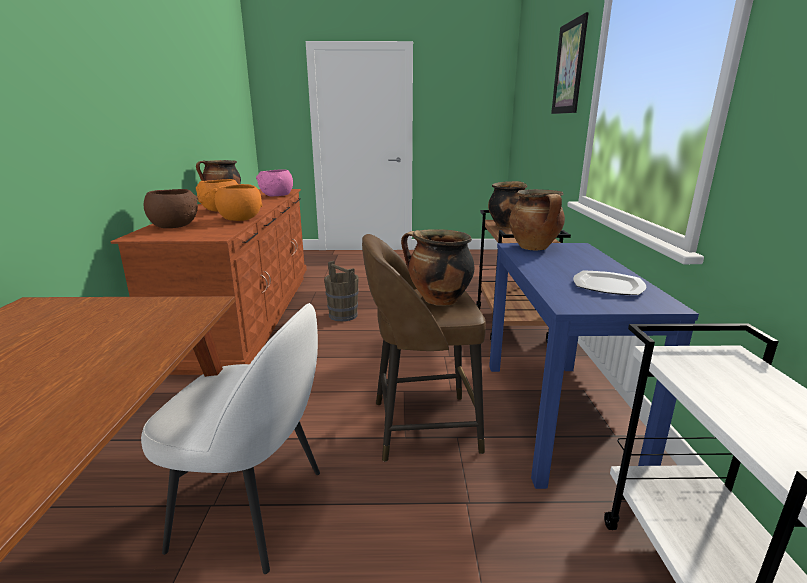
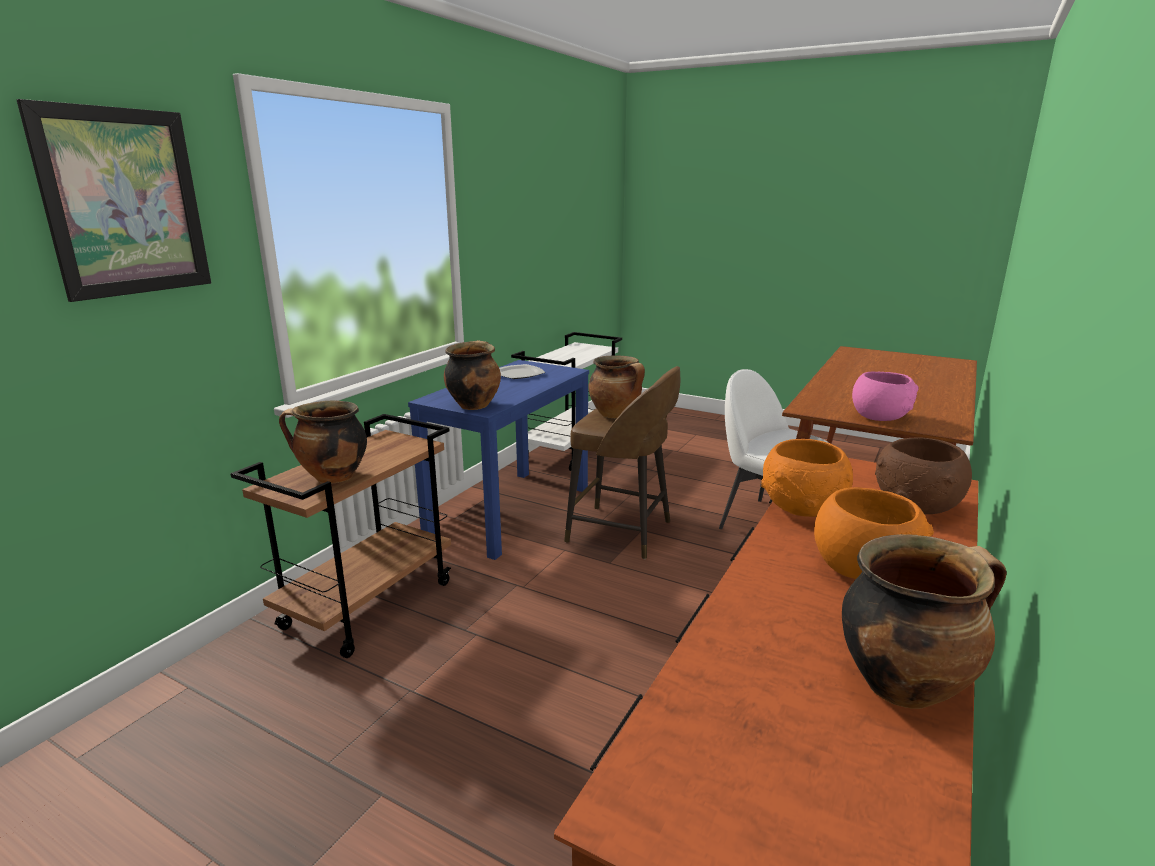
camera: 150 degrees left, 0 degrees up
pink bowl [256,169,293,197] -> pink bowl moved to [852,371,919,421]
brown bucket [324,261,359,322] -> none

